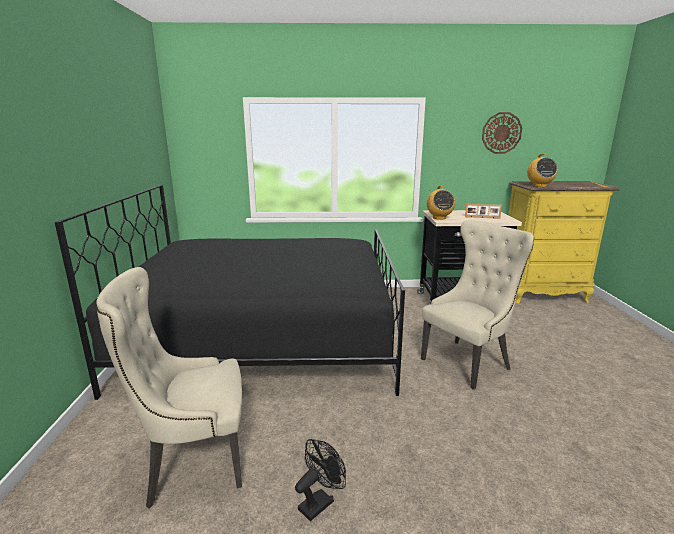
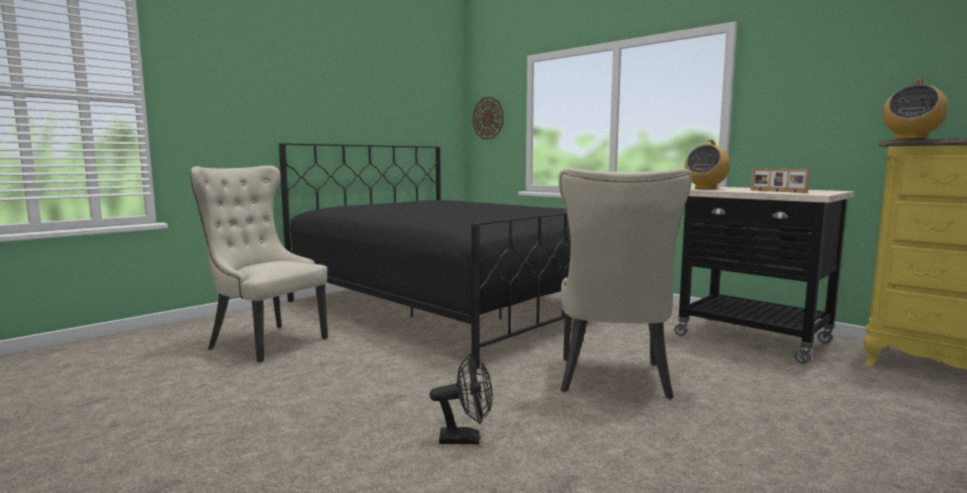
camera: 45 degrees right, 10 degrees down
black fan [295,439,346,521] -> black fan moved to [430,354,493,444]
beige chair [421,220,534,390] -> beige chair turned 90 degrees clockwise [559,168,692,399]
wall clock [482,112,522,154] -> wall clock moved to [473,97,503,140]

